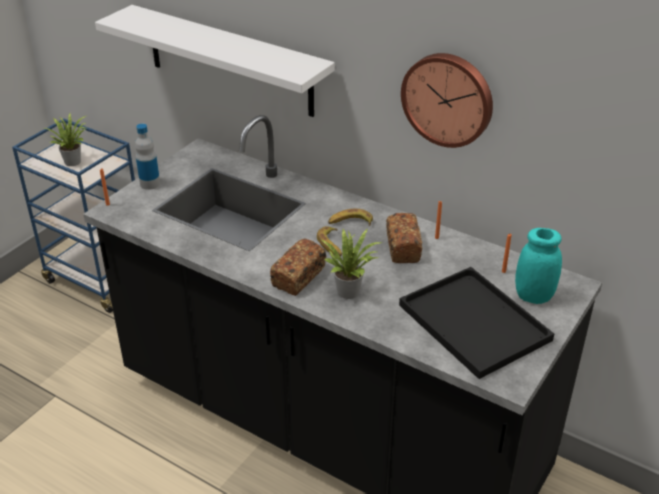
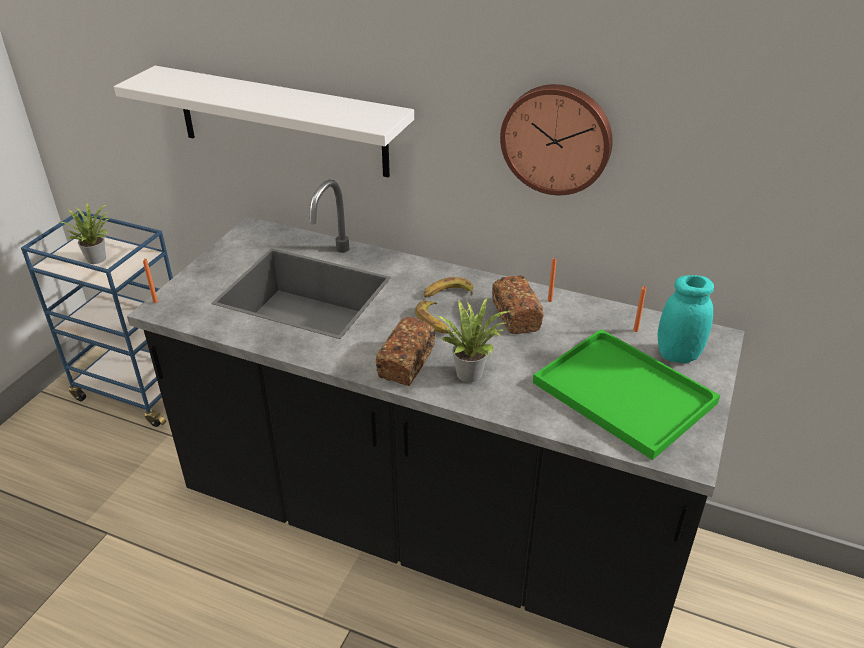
camera: 10 degrees left, 0 degrees up
bottle [135,124,160,190] -> none
black tray [399,267,554,379] -> green tray [533,329,720,460]

